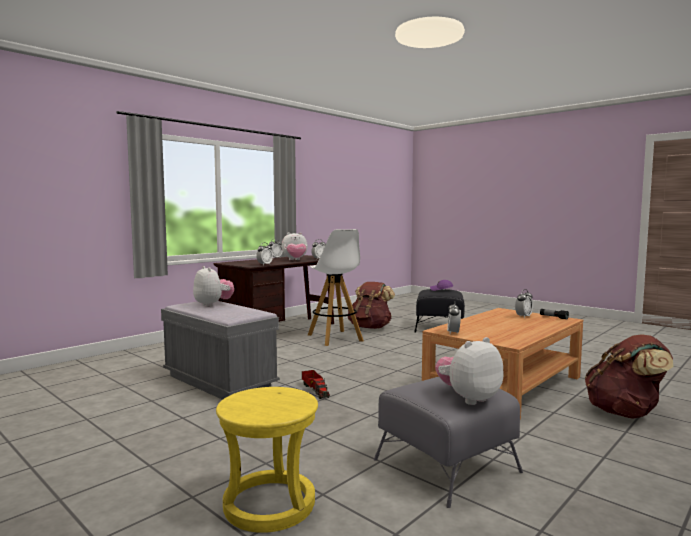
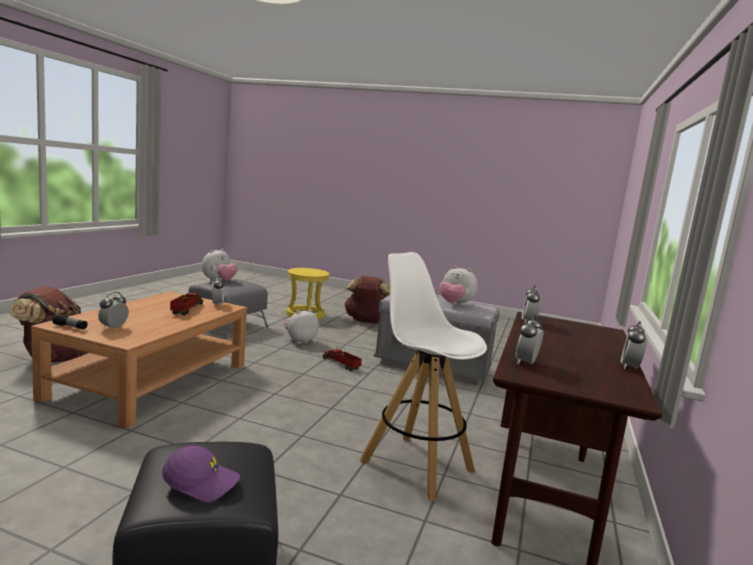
camera: 155 degrees right, 5 degrees up
plush toy [281,232,308,260] -> plush toy moved to [284,309,319,344]
brown backpack [348,282,395,329] -> brown backpack moved to [344,276,390,323]
none -> toy truck [170,290,203,315]

